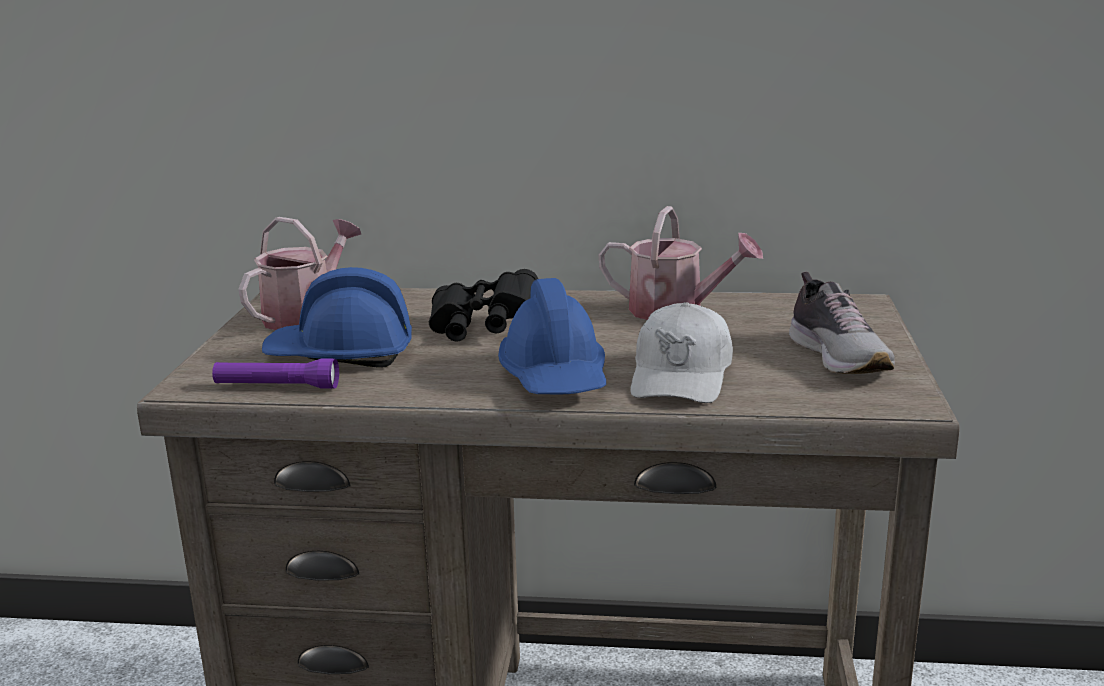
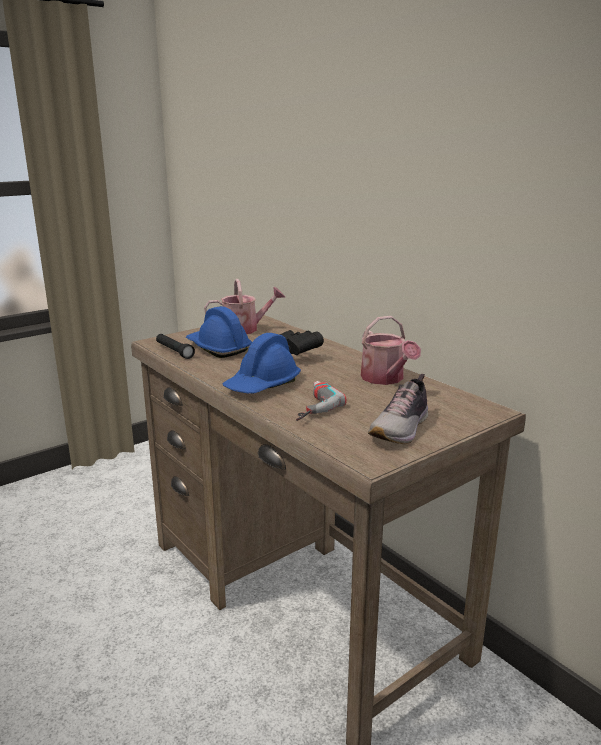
camera: 45 degrees right, 0 degrees up
purple flashlight [212,358,339,389] -> black flashlight [156,334,195,359]
white cap [630,302,733,403] -> power drill [296,381,346,421]

